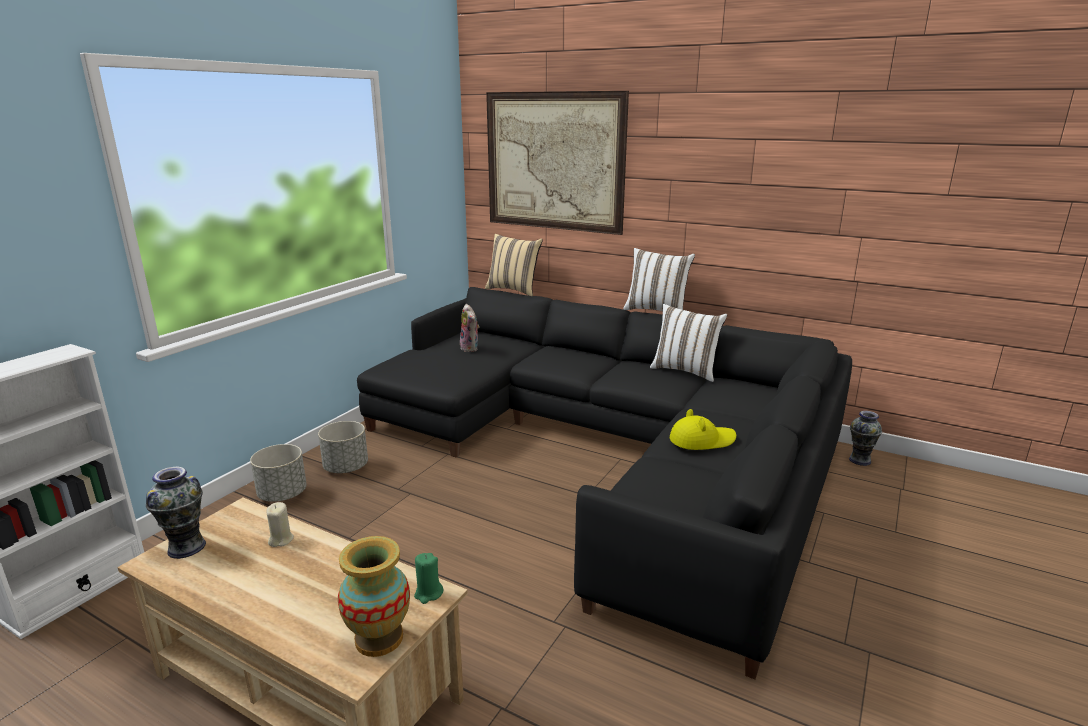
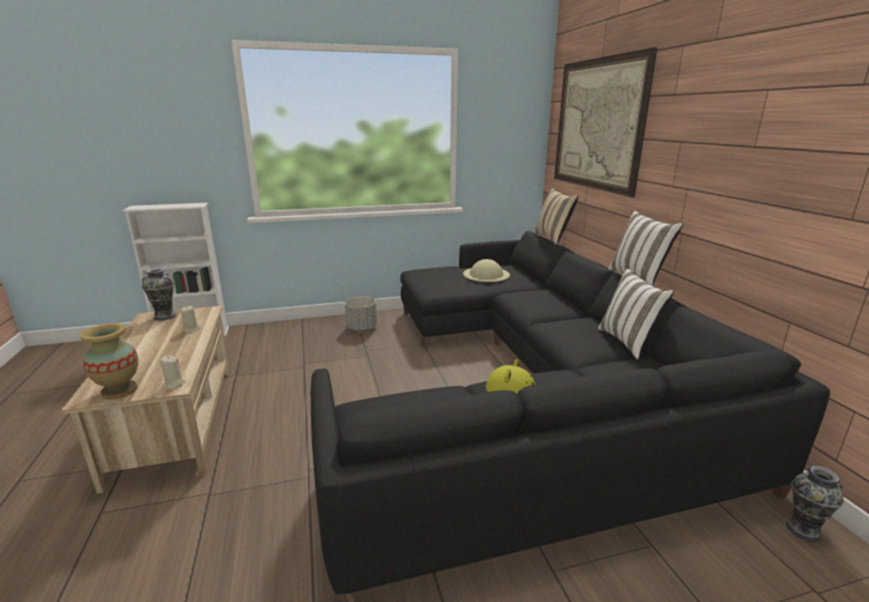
camera: 45 degrees right, 0 degrees up
grey planter [250,444,307,502] -> none
green candle [414,553,443,604] -> beige candle [160,355,185,389]
plush toy [460,304,480,352] -> beige hat [463,259,510,282]

